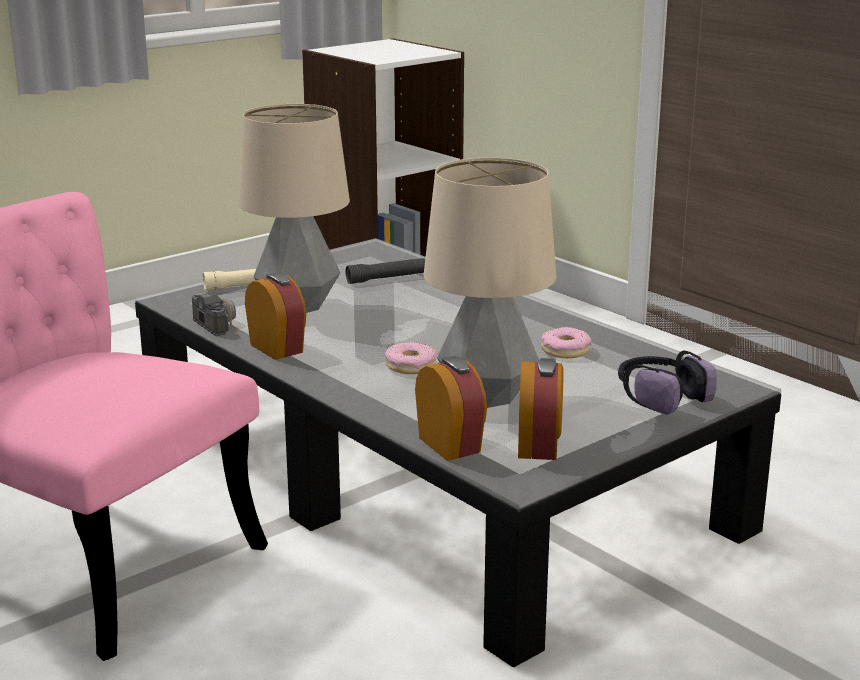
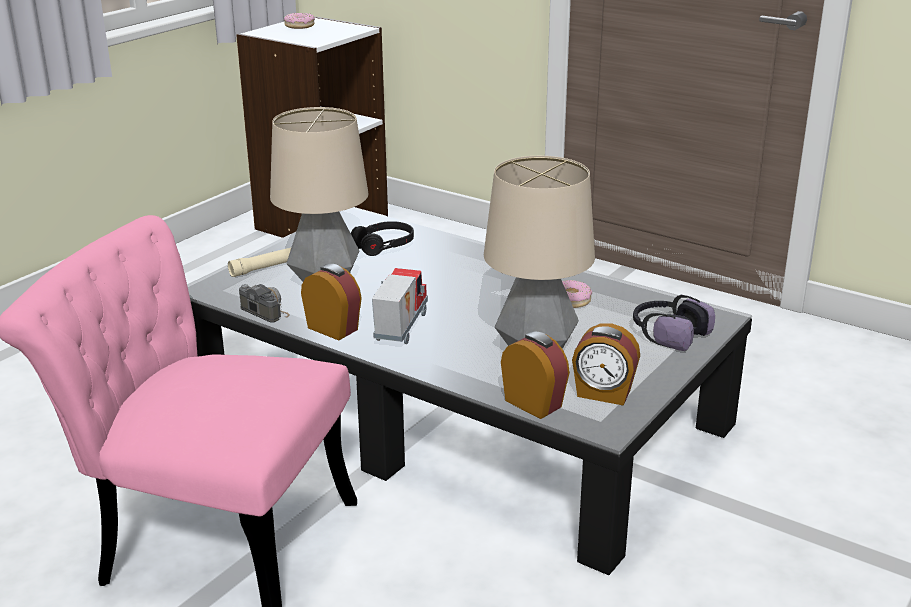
camera: 15 degrees left, 5 degrees up
black flashlight [346,258,425,284] -> black headphones [351,221,414,256]
donut [385,342,437,374] -> donut moved to [284,13,315,29]
alarm clock [518,358,564,460] -> alarm clock turned 120 degrees clockwise [572,323,640,406]
none -> toy truck [372,268,428,344]

